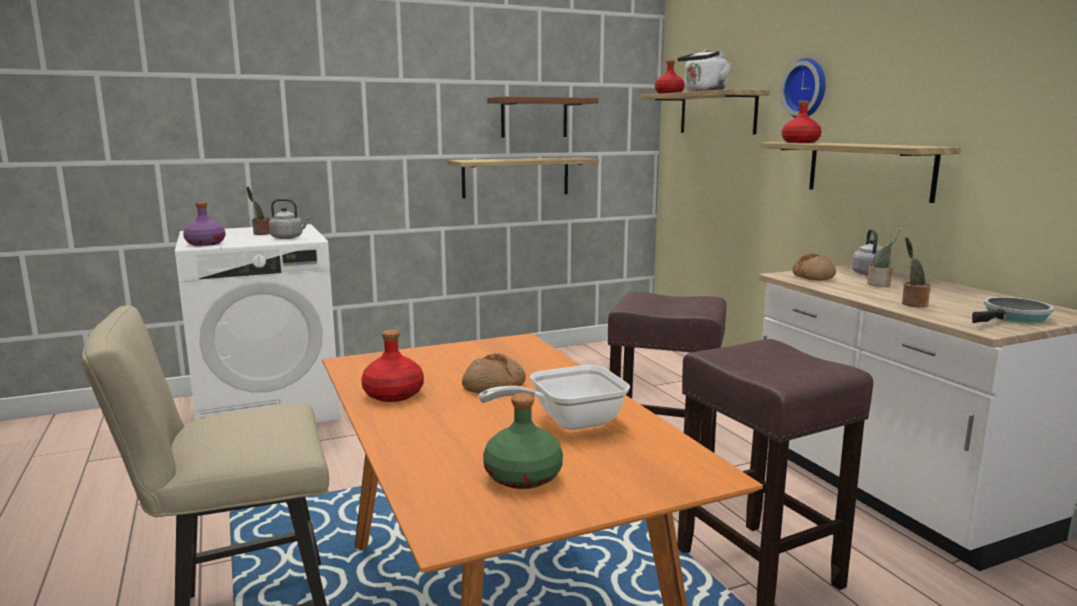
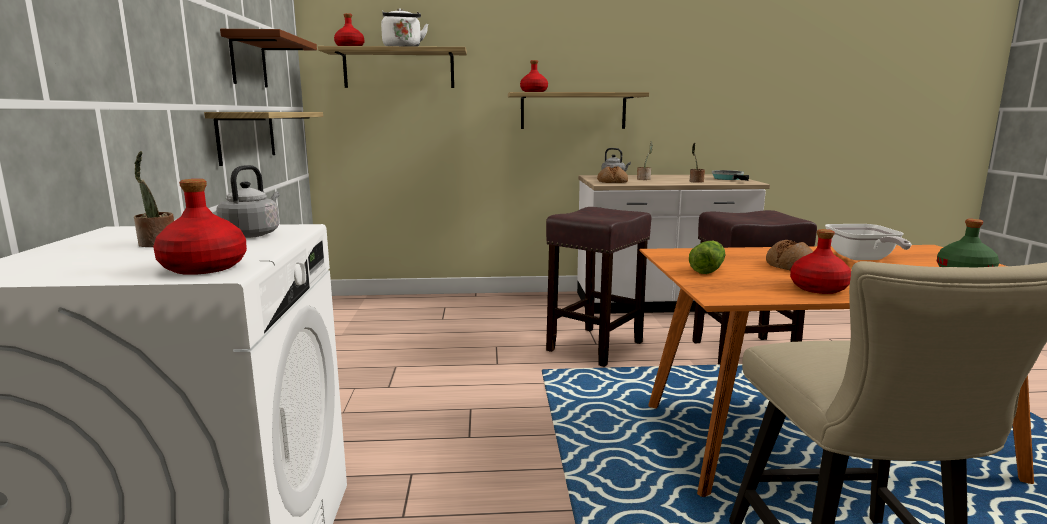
camera: 70 degrees left, 0 degrees up
purple bottle [183,202,226,246] -> red bottle [153,179,247,275]
wall clock [781,58,826,118] -> none
none -> lettuce [689,241,725,274]

